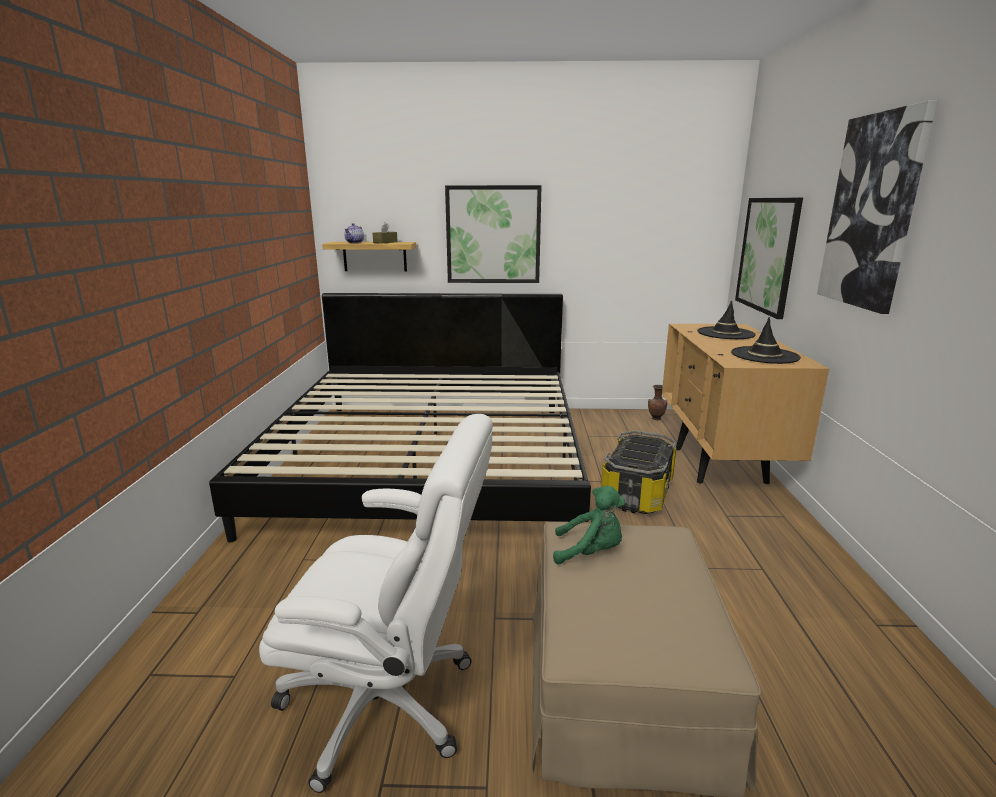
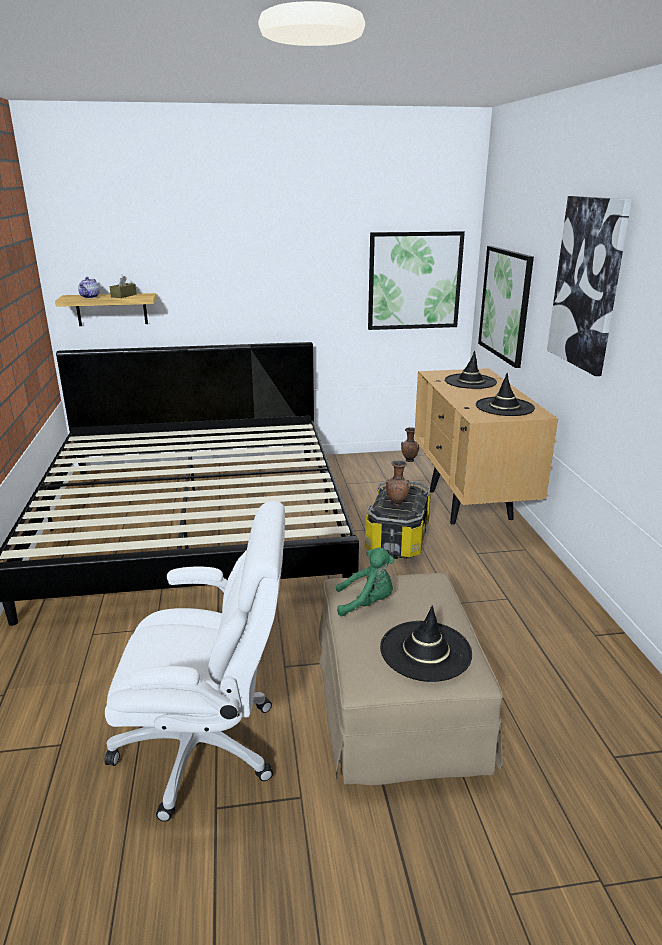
camera: 10 degrees left, 5 degrees up
picture [445,185,542,283] -> picture moved to [368,231,465,330]
none -> black hat [380,605,472,682]
none -> brown vase [386,460,411,507]

